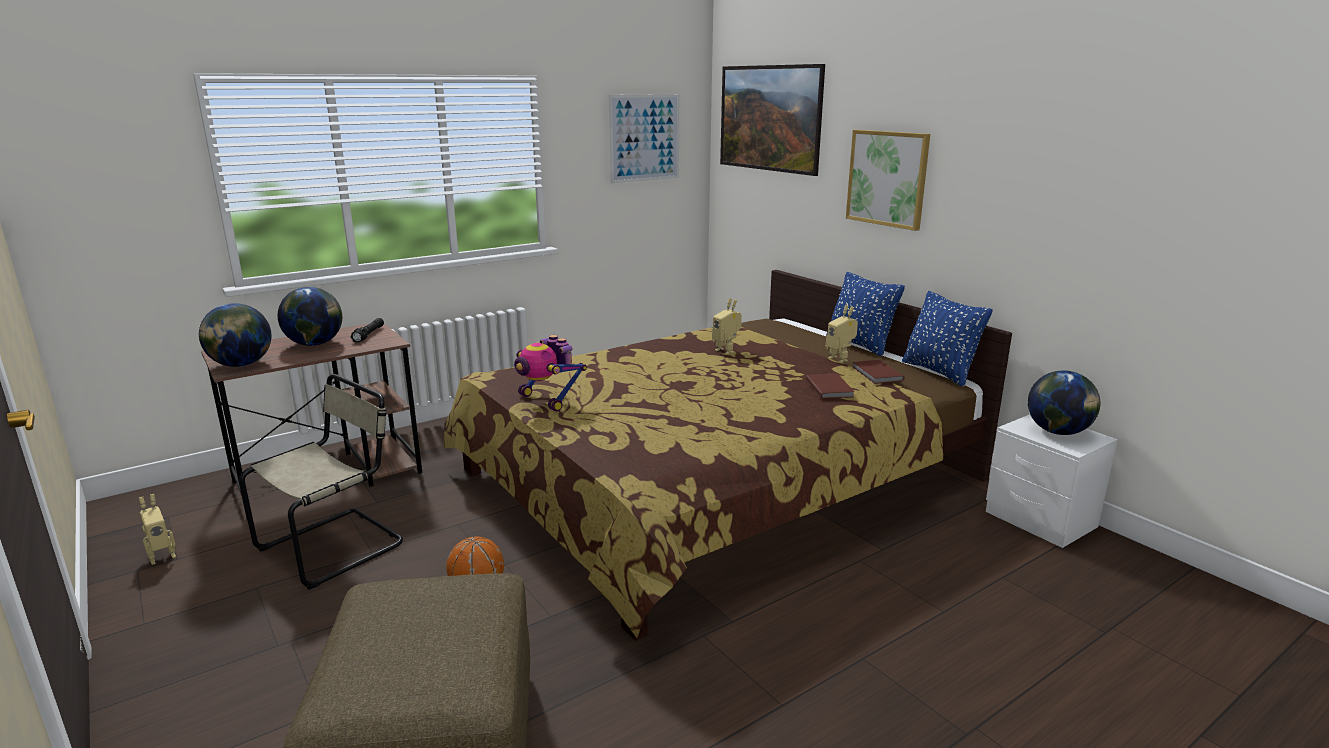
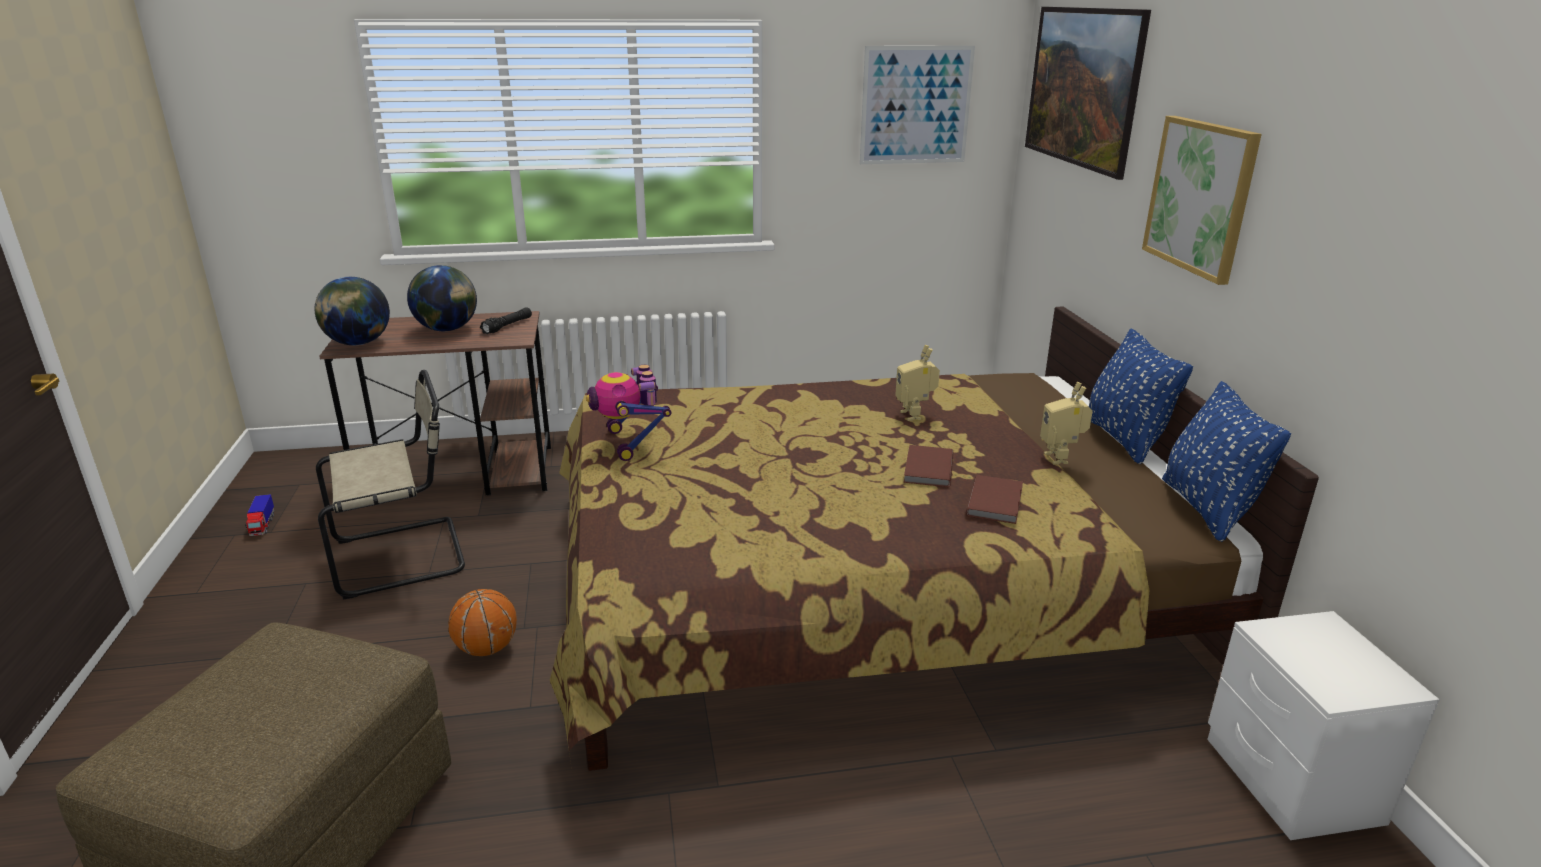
camera: 25 degrees right, 5 degrees up
toy robot [139,494,176,565] -> toy truck [245,494,274,536]
brown book [852,360,904,384] -> brown book moved to [903,445,953,487]
globe [1028,371,1100,435] -> none

